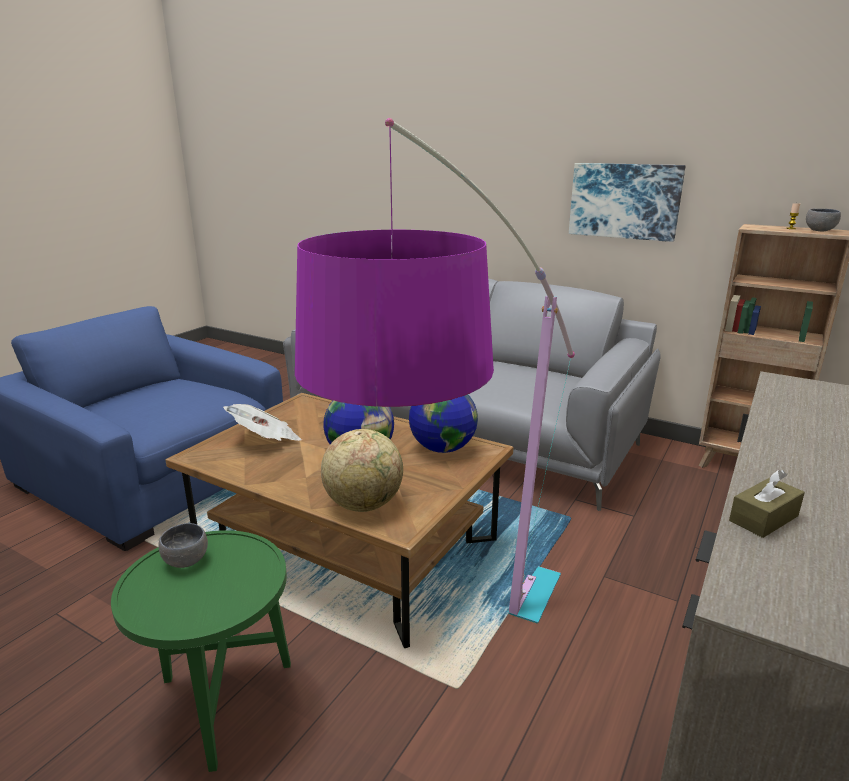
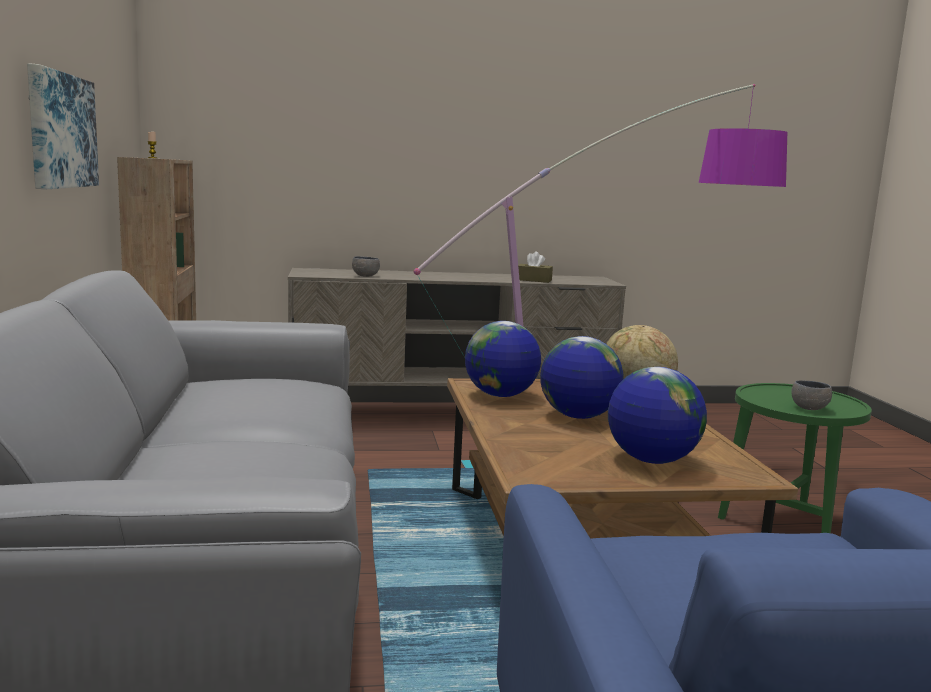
camera: 130 degrees left, 10 degrees down
newspaper [223,404,302,441] -> globe [608,367,707,464]
grey bowl [806,209,841,231] -> grey bowl moved to [352,256,380,277]

